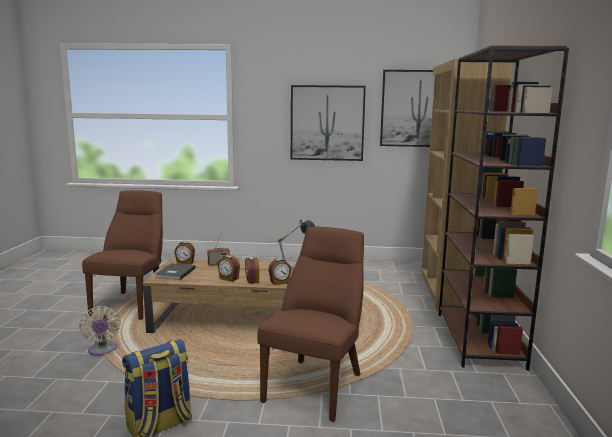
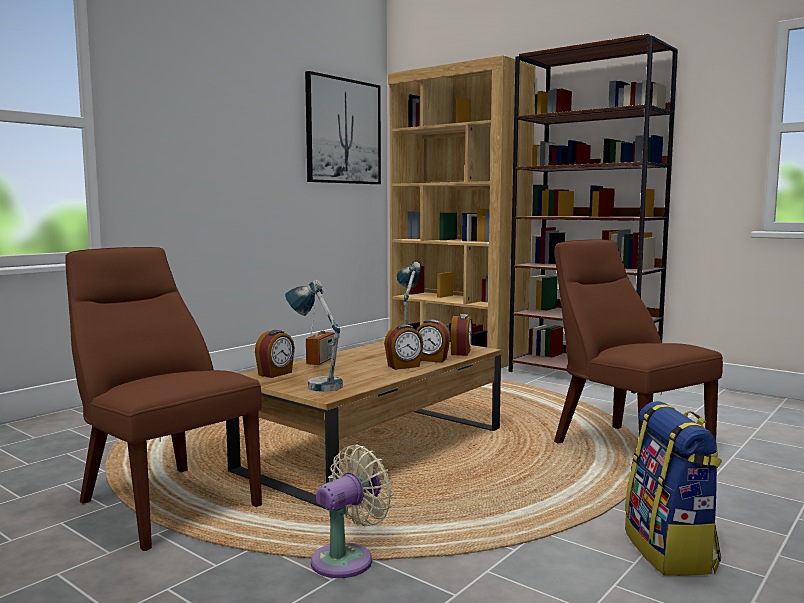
camera: 55 degrees left, 5 degrees down
beige fan [79,306,121,356] -> beige fan turned 60 degrees counterclockwise [311,444,393,578]
grey book [155,263,196,280] -> table lamp [285,280,343,392]
picture [291,85,366,161] -> none

